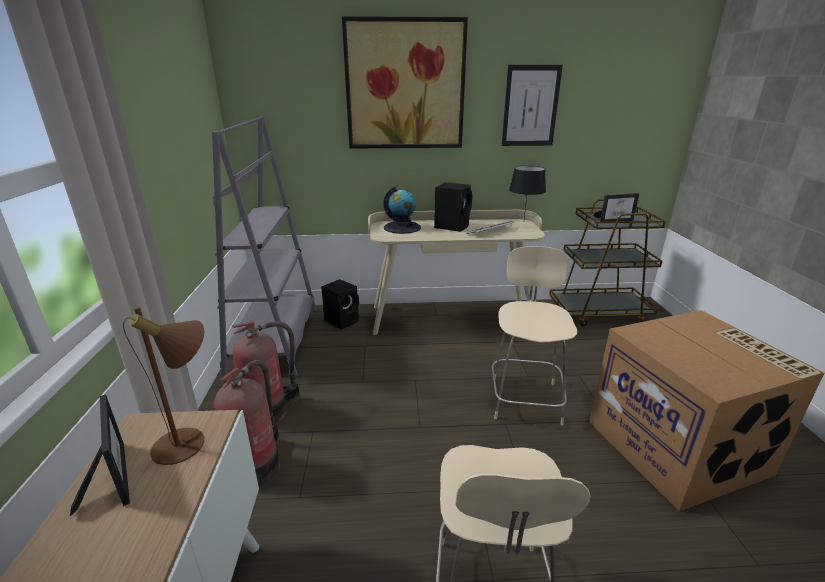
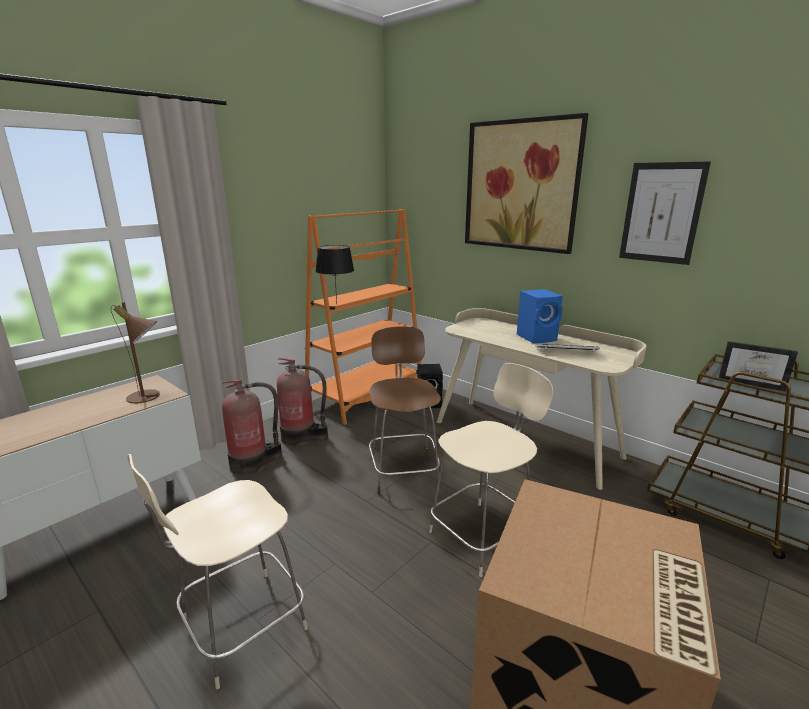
camera: 45 degrees right, 5 degrees down
picture frame [70,394,130,516] -> none
grey bookcase [212,116,317,381] -> orange bookcase [305,209,421,425]
globe [383,186,421,234] -> none
black speaker [434,182,472,232] -> blue speaker [517,289,563,344]
black table lamp [509,166,546,218] -> black table lamp moved to [316,245,354,305]
none -> brown chair [369,326,441,494]

